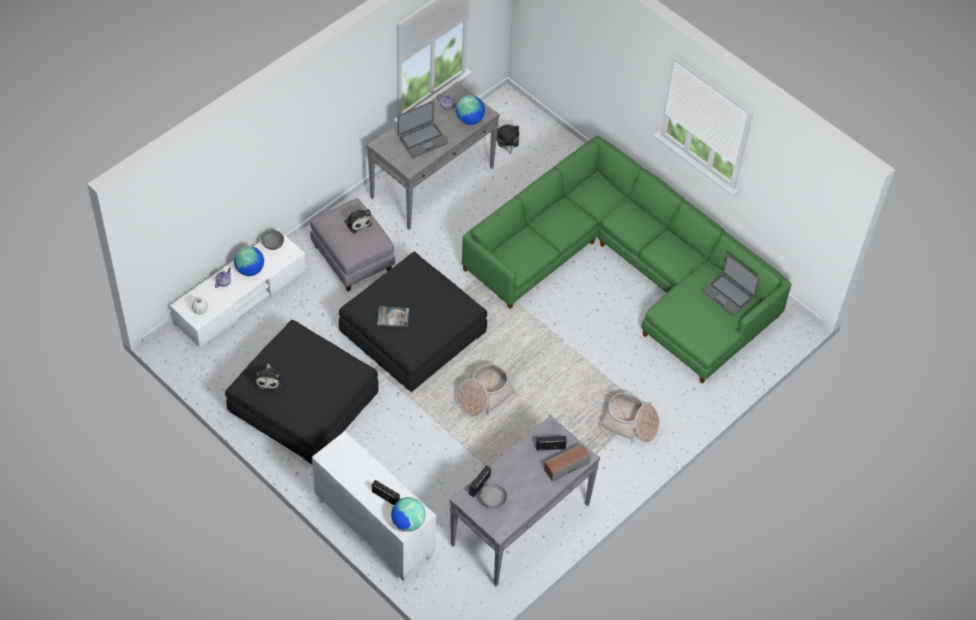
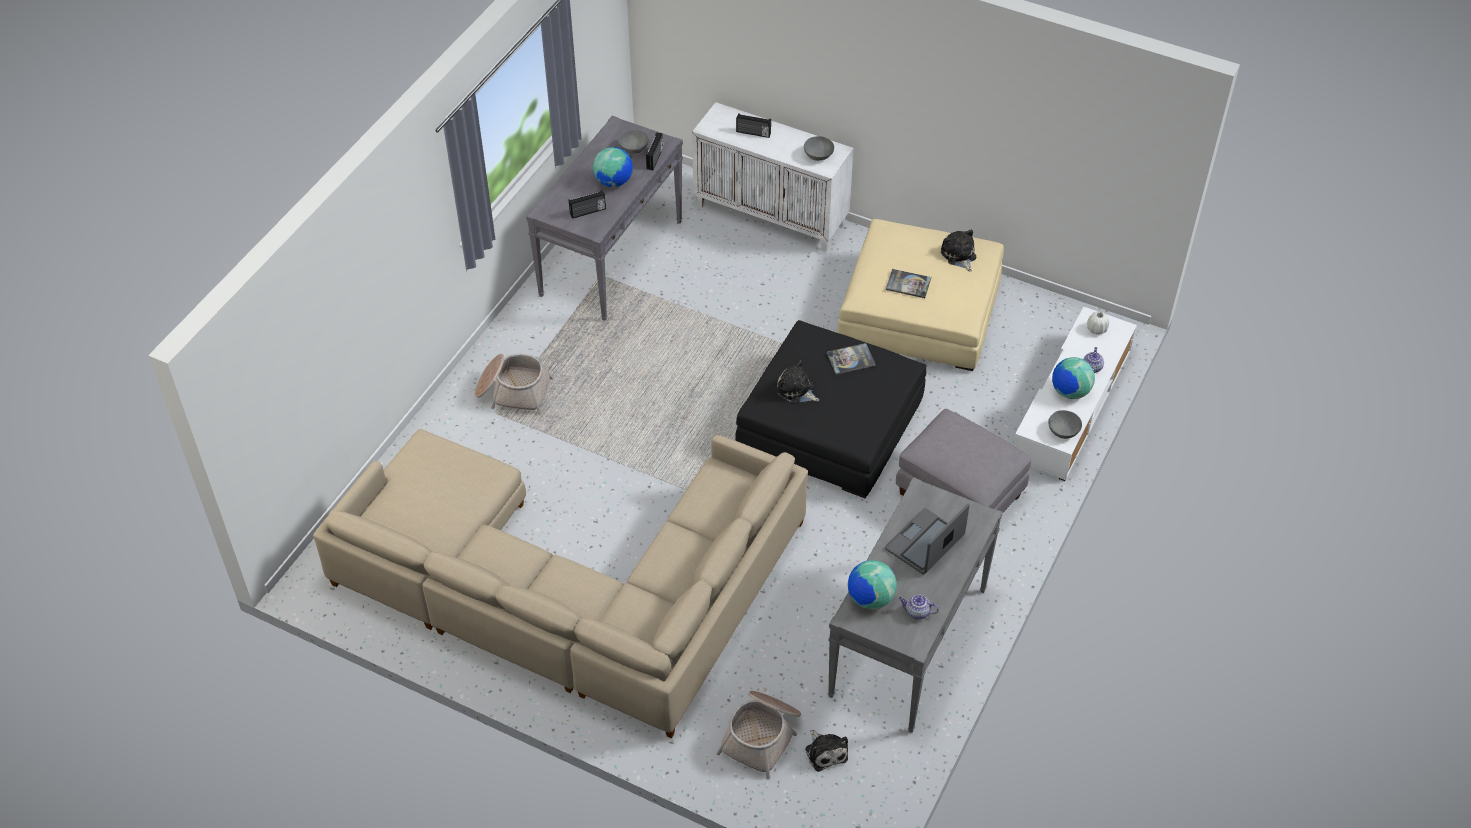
camera: 165 degrees right, 5 degrees down
black ottoman [225,320,379,464] -> beige ottoman [837,219,1004,371]
plush toy [345,209,372,234] -> plush toy moved to [775,360,819,403]
globe [391,497,426,532] -> globe moved to [593,147,633,187]
basket [456,364,517,417] -> basket moved to [716,691,801,779]
green sofa [462,136,792,384] -> beige sofa [313,429,808,739]
speaker [544,444,591,482] -> none
laptop [702,254,760,316] -> none
none -> grey bowl [804,136,834,161]
none -> book [886,269,931,298]

